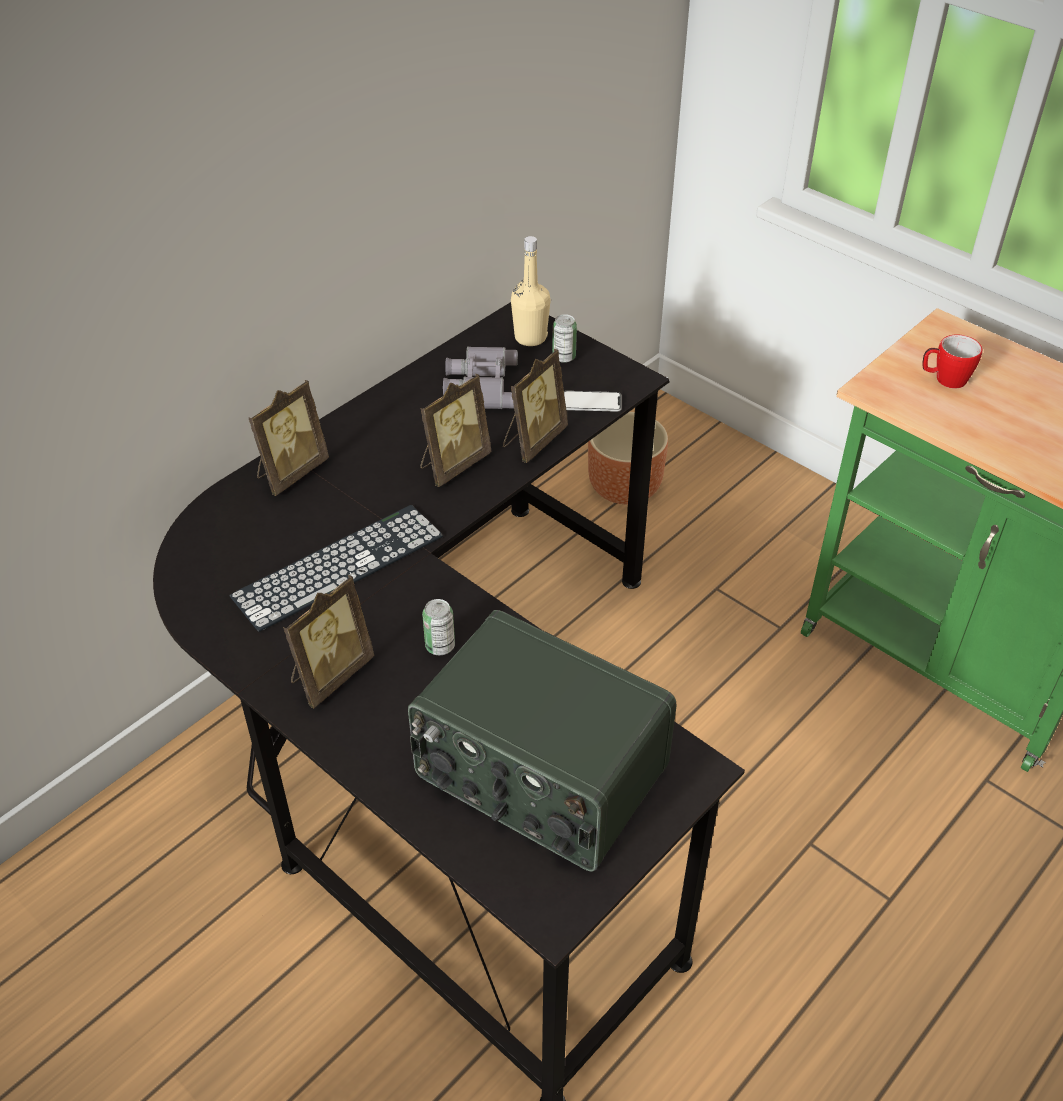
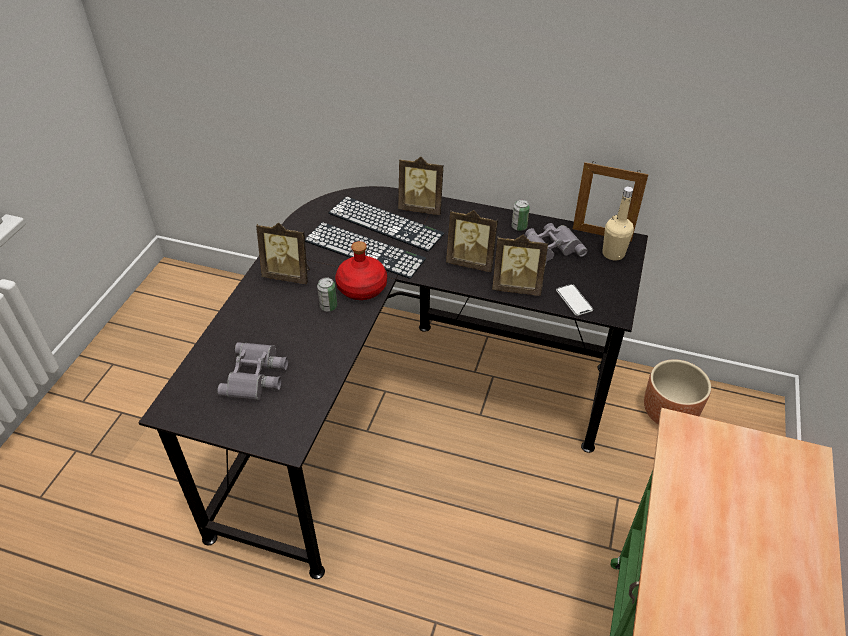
camera: 65 degrees right, 0 degrees up
radio [408,610,677,872] -> grey binoculars [217,342,288,401]
can [552,314,577,363] -> can moved to [512,199,530,231]
mug [923,334,982,389] -> none
none -> keyboard [328,196,445,252]
none -> red bottle [335,241,387,300]
none -> picture frame [573,161,648,242]

